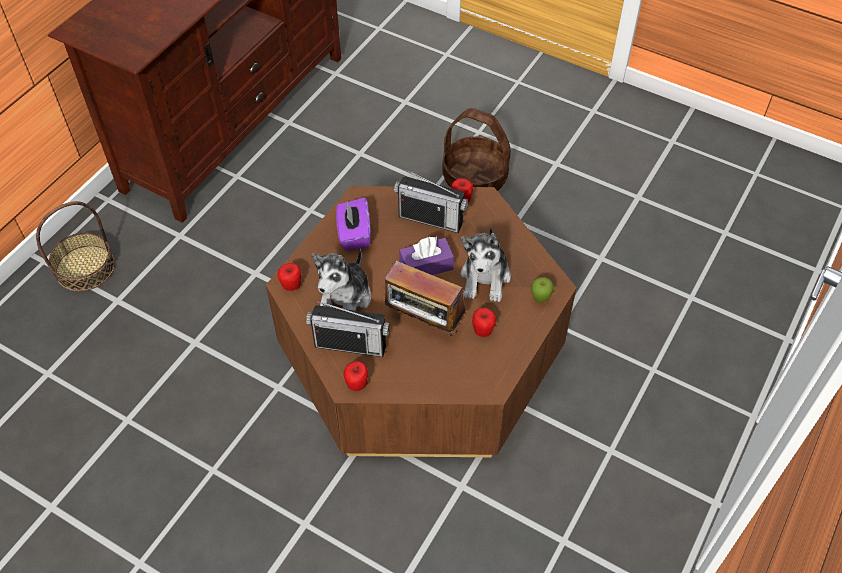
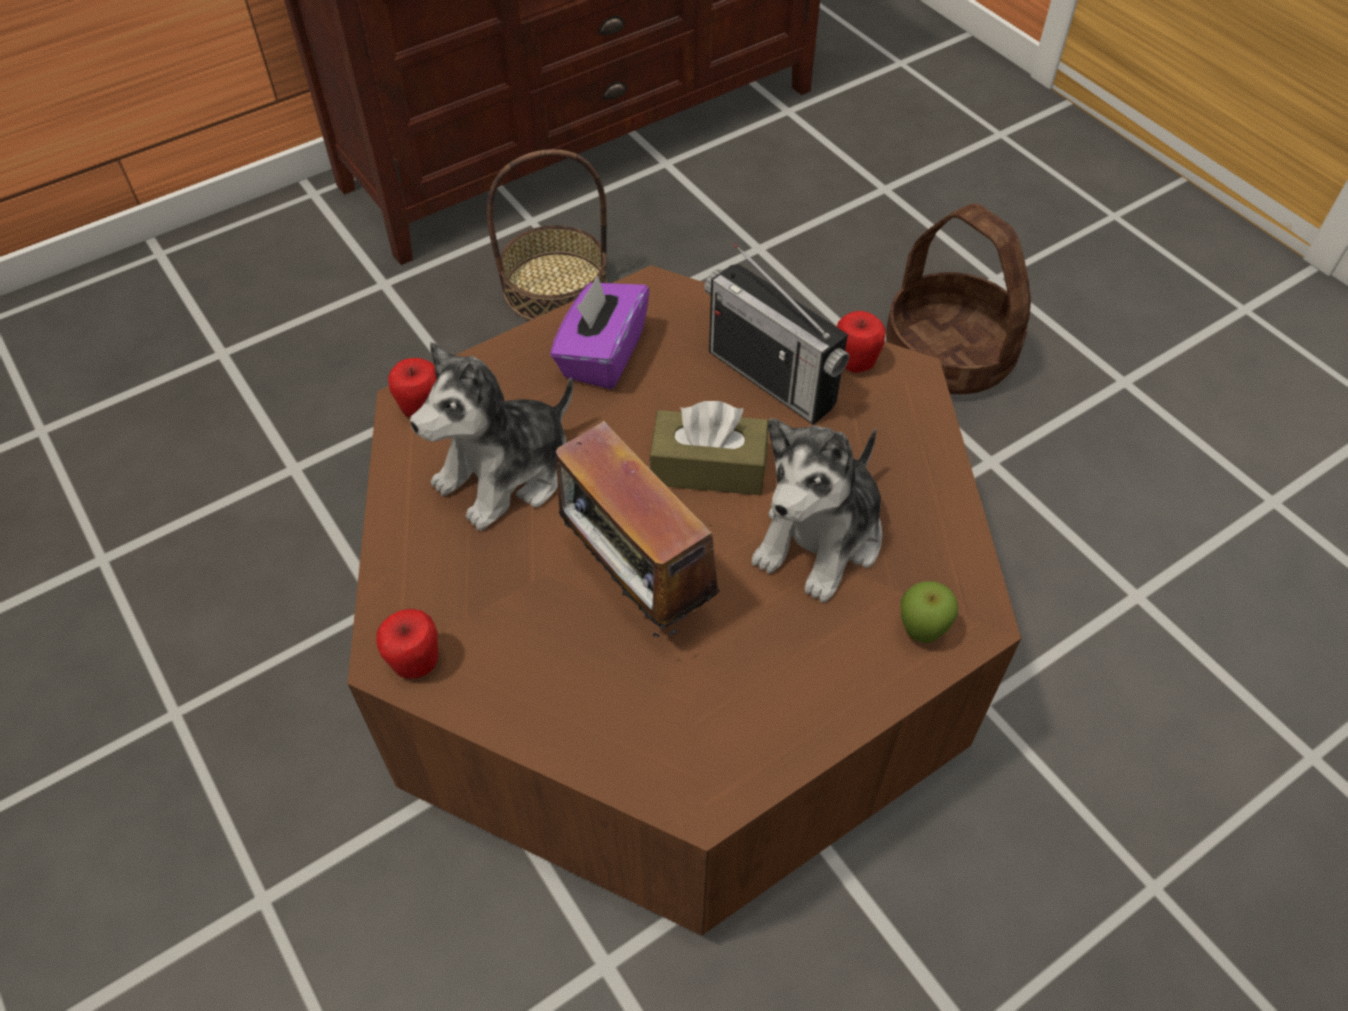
camera: 25 degrees right, 0 degrees up
basket [36,201,115,291] -> basket moved to [487,149,607,321]
radio [306,301,390,357] -> none
purple tissue box [399,237,454,275] -> brown tissue box [649,401,768,495]
apple [472,308,496,337] -> none

